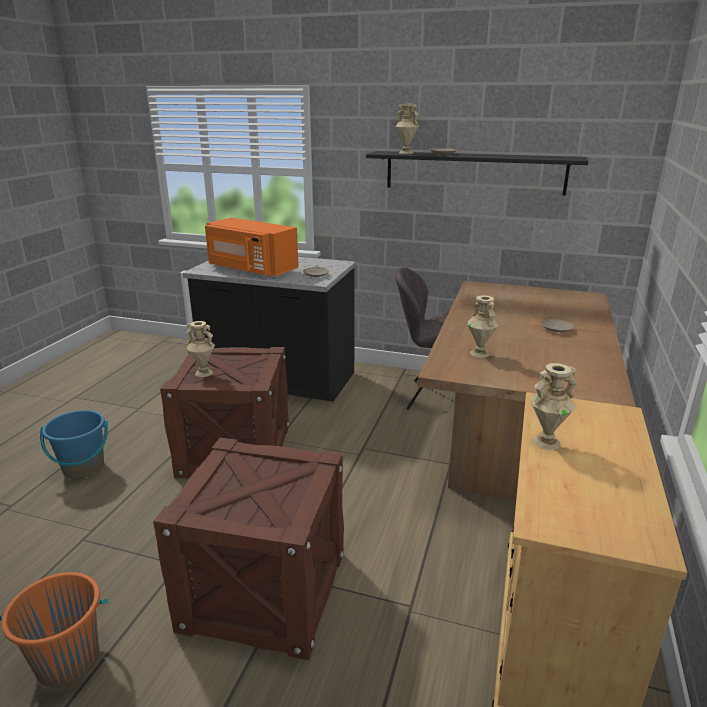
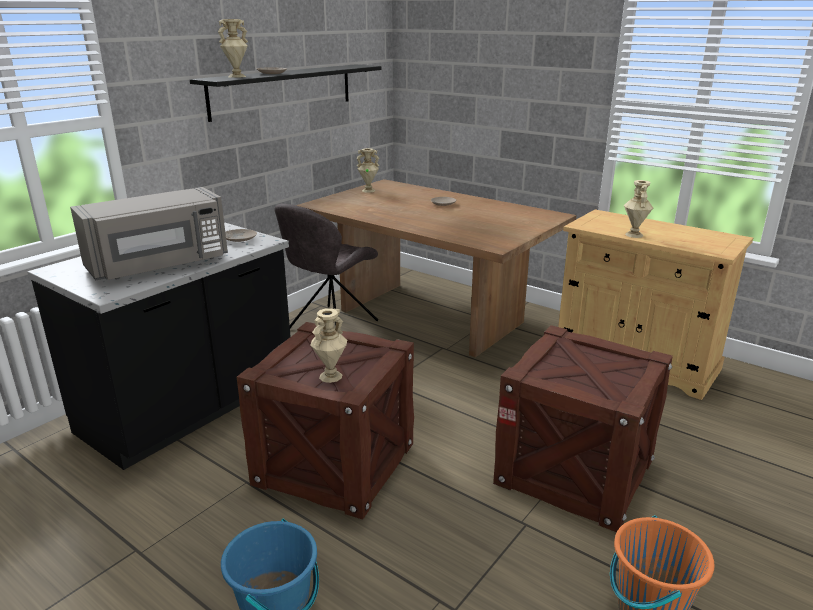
camera: 70 degrees left, 0 degrees up
orange microwave [205,218,299,277] -> grey microwave [70,187,228,280]
beige vase [467,295,498,358] -> beige vase moved to [356,148,379,193]

